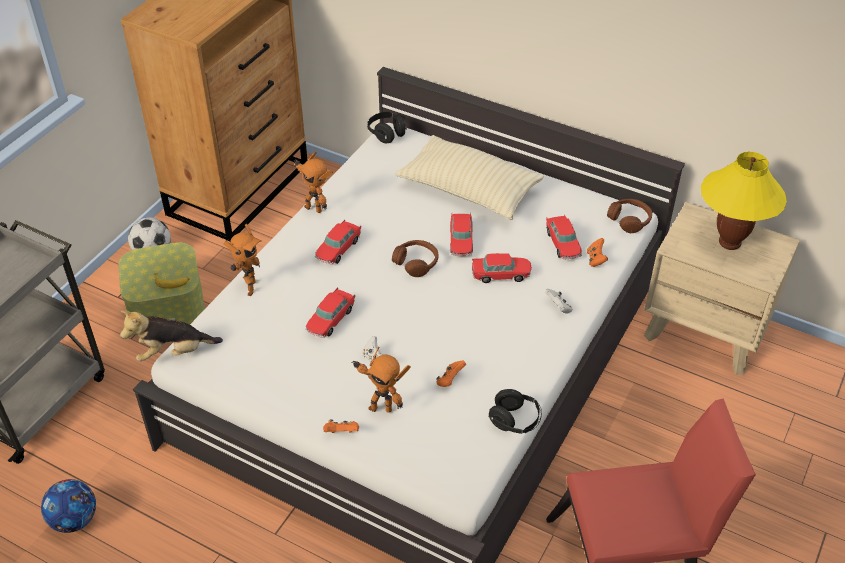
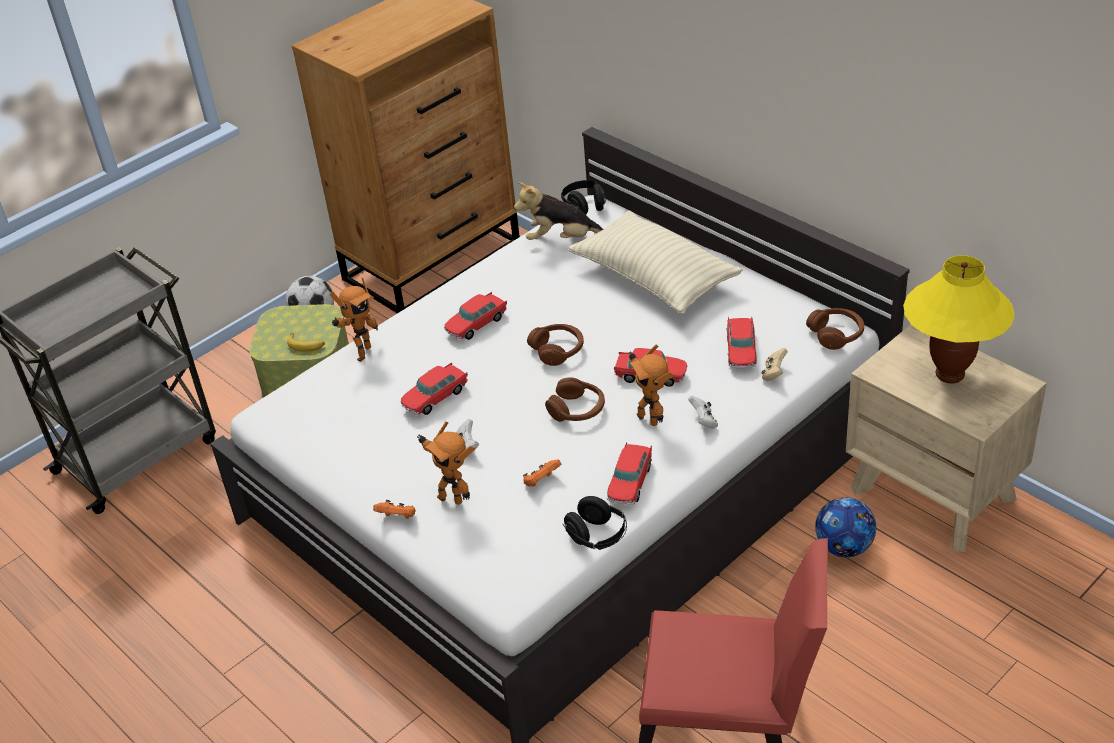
camera: 20 degrees right, 5 degrees down
football [41,479,96,533] -> football moved to [815,497,876,557]
plush toy [120,310,223,361] -> plush toy moved to [514,182,603,240]
toy robot [295,152,333,213] -> toy robot moved to [629,345,674,426]
toy car [450,213,473,256] -> toy car moved to [607,442,652,505]
orange game controller [587,238,608,267] -> beige game controller [761,348,788,381]
none -> brown headphones [545,378,605,422]

